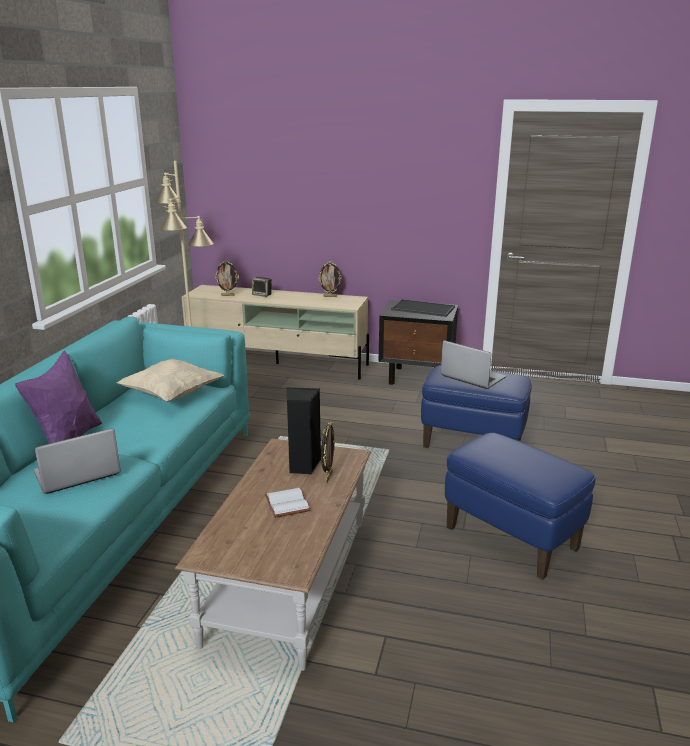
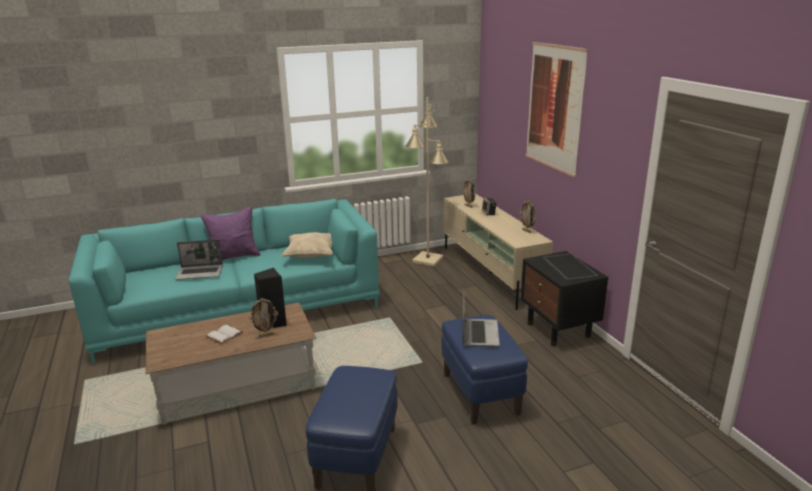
camera: 55 degrees right, 0 degrees up
laptop [34,428,121,494] -> laptop turned 150 degrees clockwise [176,239,223,280]
none -> picture [526,42,588,177]

